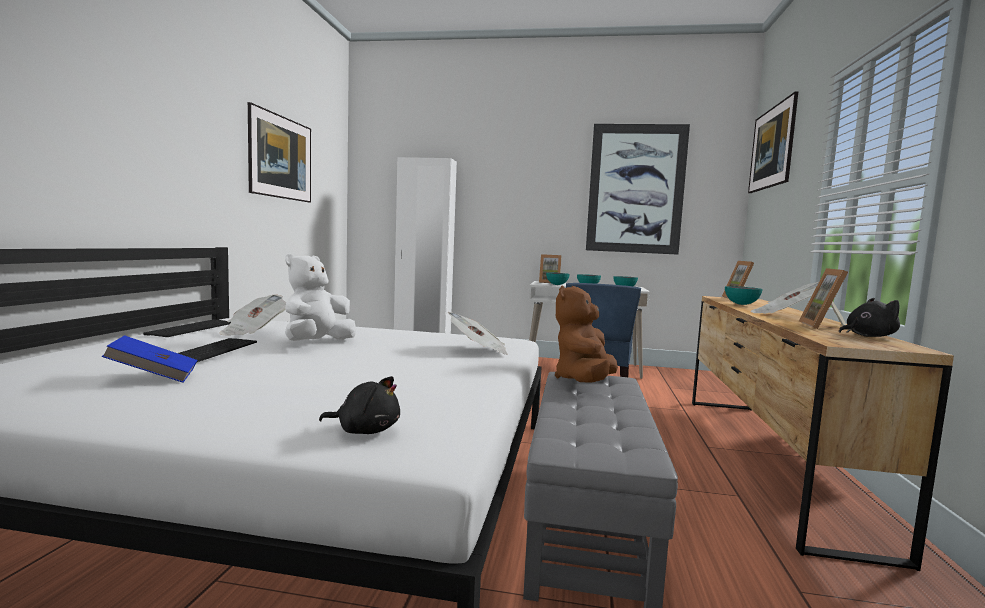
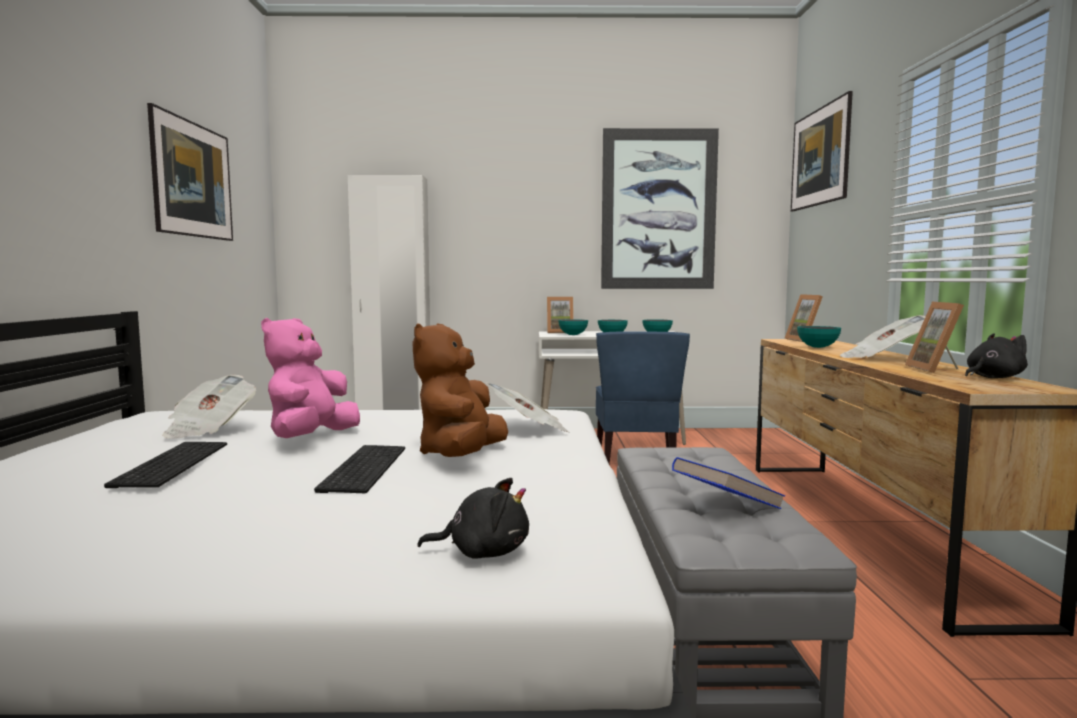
camera: 10 degrees left, 0 degrees up
blue book [101,335,197,383] -> blue book moved to [672,457,785,509]
keyboard [143,319,231,337] -> keyboard moved to [314,445,405,493]
white plush toy [285,254,356,341] -> pink plush toy [261,318,360,438]
brown plush toy [555,286,618,383] -> brown plush toy moved to [413,323,508,457]

